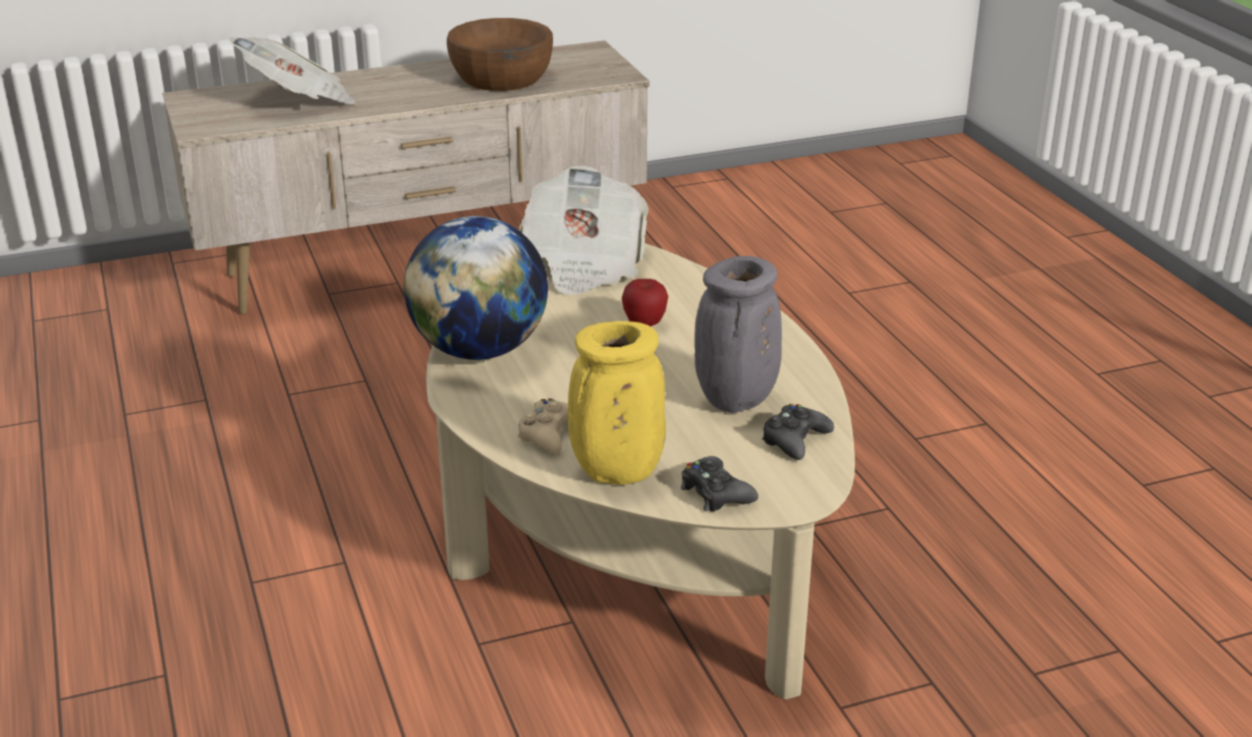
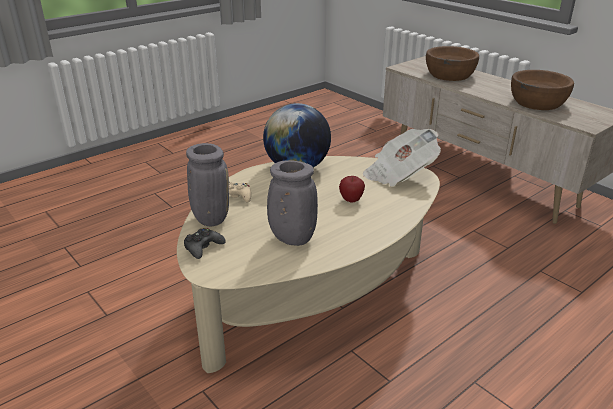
camera: 70 degrees right, 0 degrees up
newspaper [230,37,357,104] -> brown bowl [426,46,479,81]
yellow vase [568,321,666,485] -> grey vase [186,143,229,226]
black game controller [762,404,834,460] -> none

